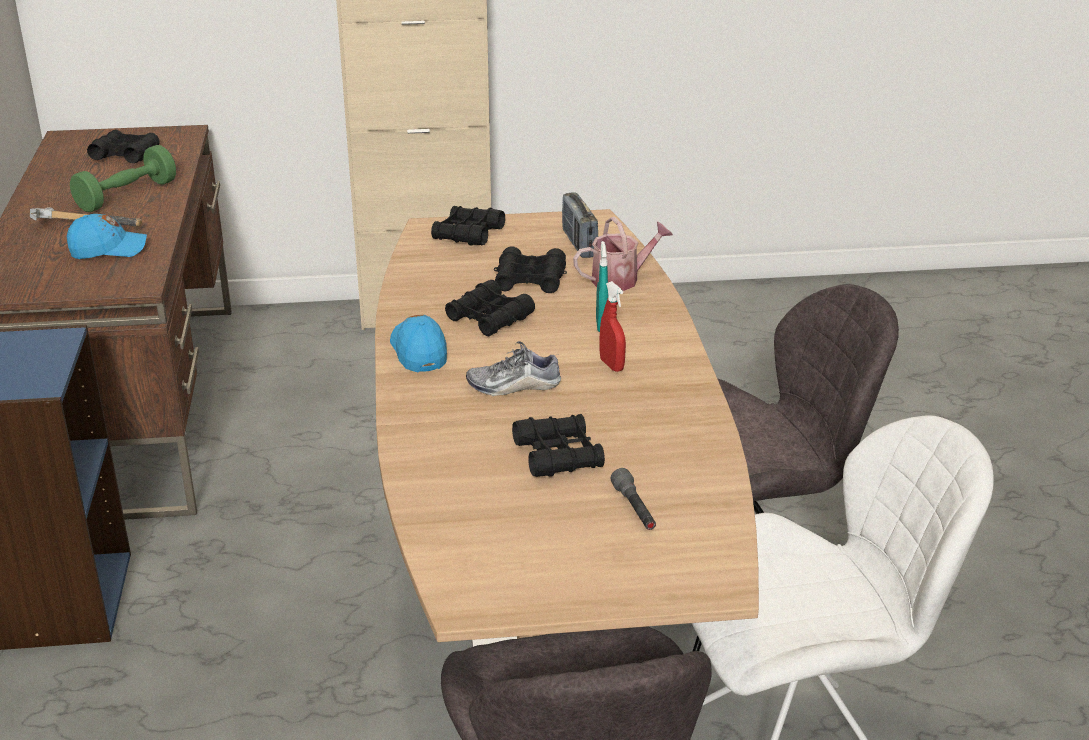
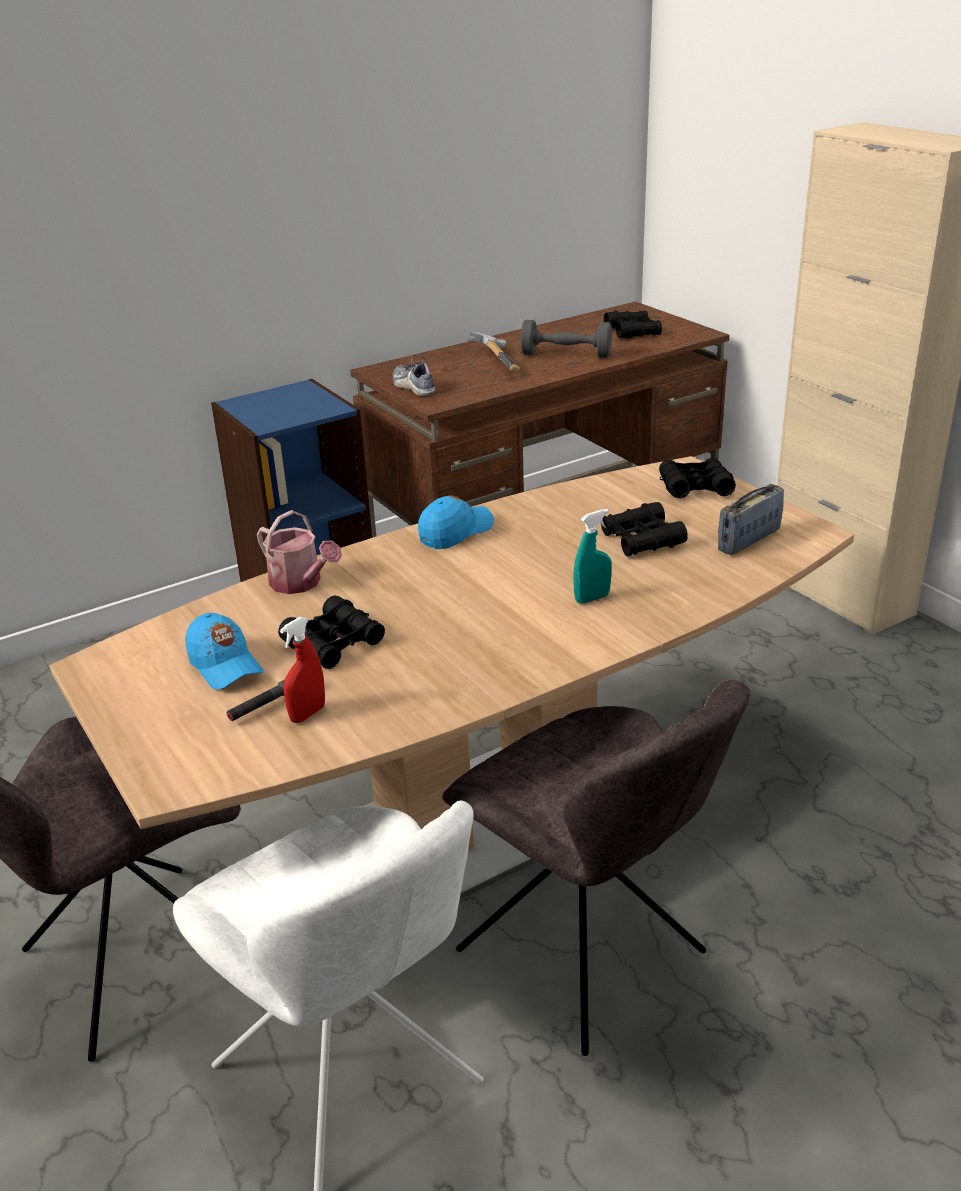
camera: 65 degrees right, 0 degrees up
blue cap [67,214,147,259] -> blue cap moved to [185,613,264,689]
green dumbbell [70,145,176,212] -> grey dumbbell [521,320,612,358]
black binoculars [445,280,535,336] -> none
shoe [466,341,561,396] -> shoe moved to [393,355,435,396]
watering can [573,217,673,291] -> watering can moved to [257,510,342,594]
red spray bottle [600,281,626,372] -> red spray bottle moved to [280,617,325,723]

